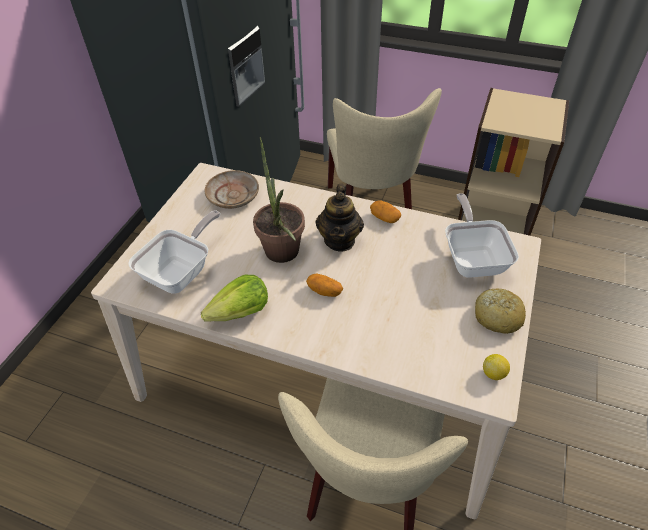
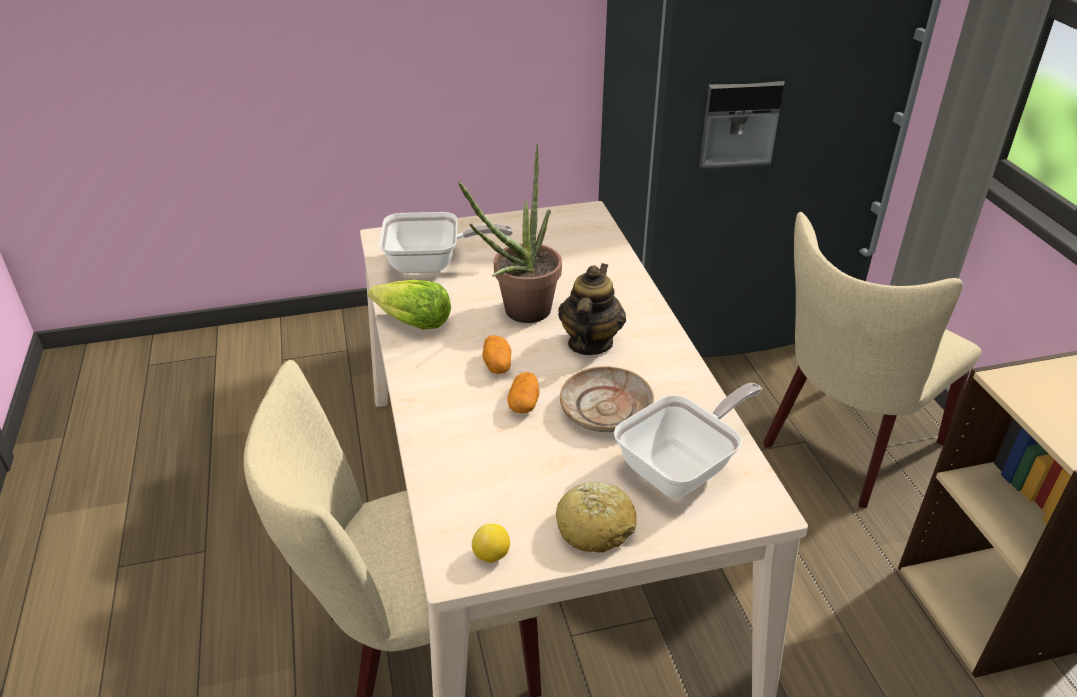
camera: 55 degrees right, 10 degrees down
beige plate [205,170,259,209] -> beige plate moved to [560,366,654,432]
teapot [316,184,364,251] -> teapot turned 135 degrees clockwise [558,263,626,355]
potato [370,200,401,223] -> potato moved to [507,372,540,413]

